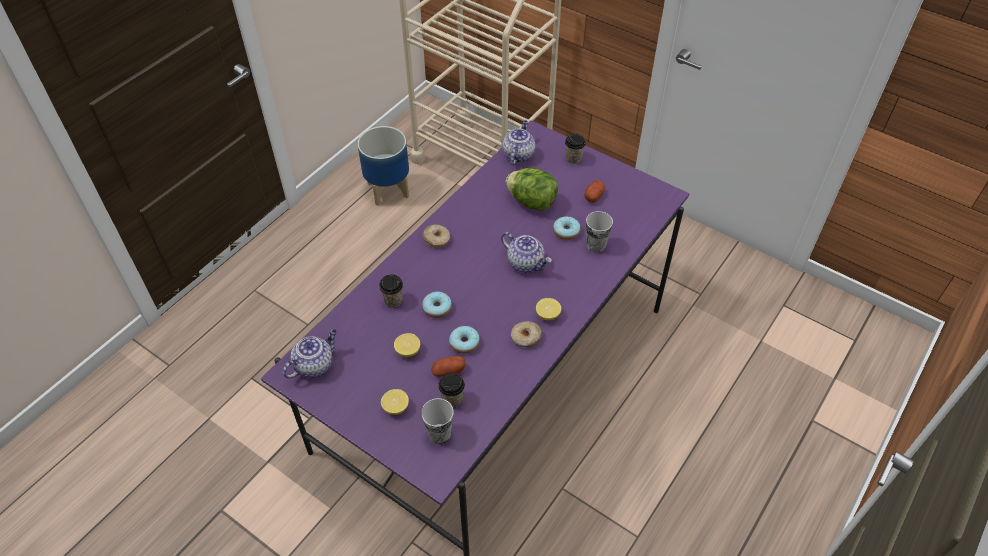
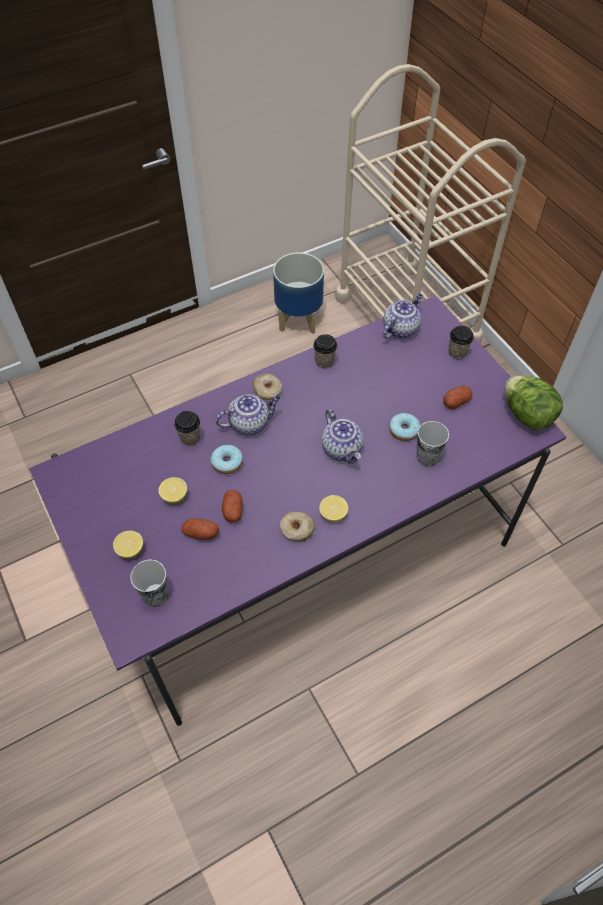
camera: 25 degrees right, 5 degrees up
teapot [283,329,337,379] -> teapot moved to [216,394,280,435]
cup [438,373,465,408] -> cup moved to [313,334,337,369]
donut [449,326,480,354] -> potato [222,490,243,522]
lettuce [506,168,558,211] -> lettuce moved to [505,376,563,430]

